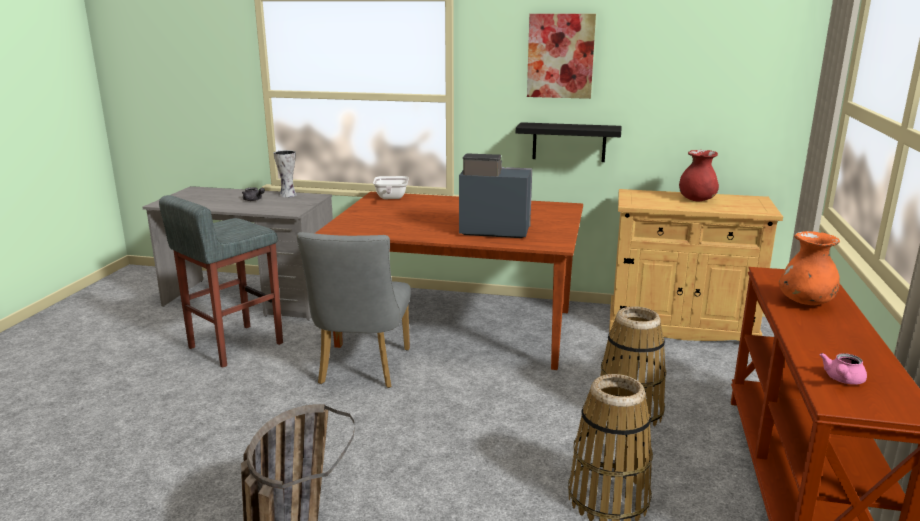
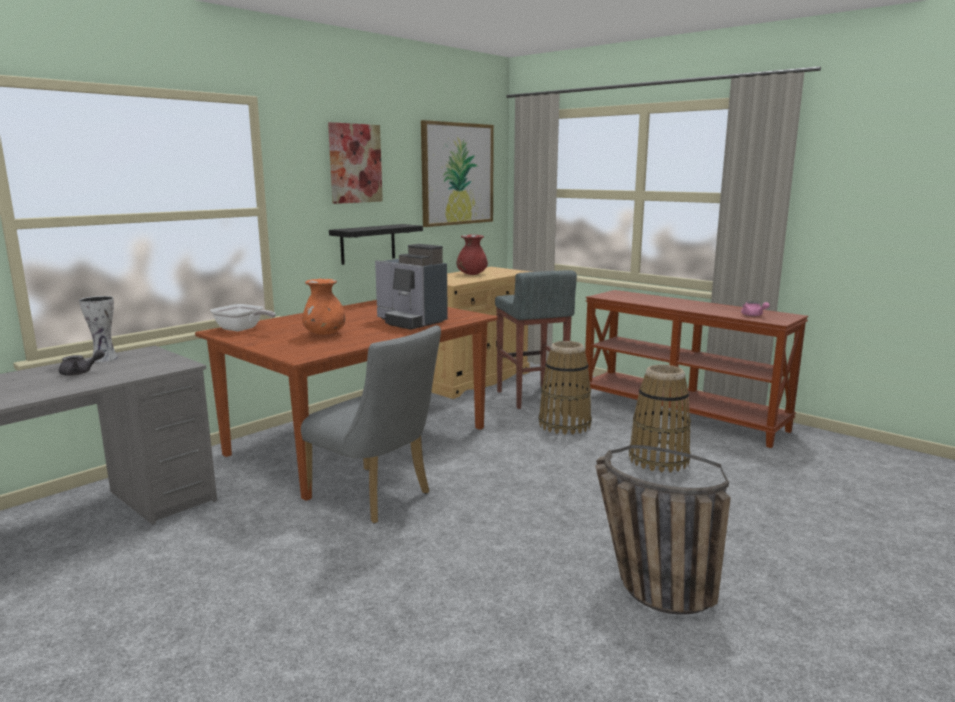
camera: 60 degrees left, 5 degrees down
grey stool [159,195,283,368] -> grey stool moved to [495,270,577,409]
coffee machine [459,153,532,238] -> coffee machine turned 90 degrees counterclockwise [375,244,448,330]
orange vase [778,231,840,305] -> orange vase moved to [302,279,345,335]
none -> picture [421,120,494,227]

